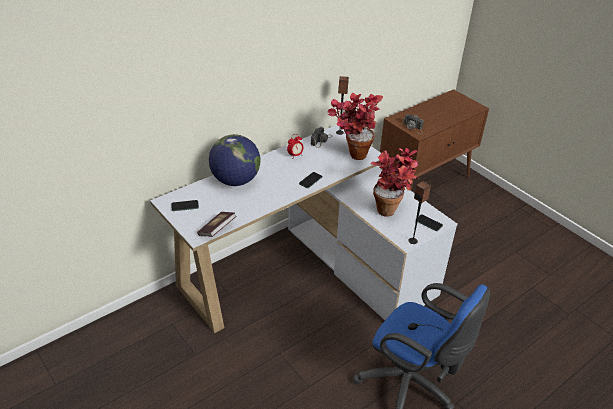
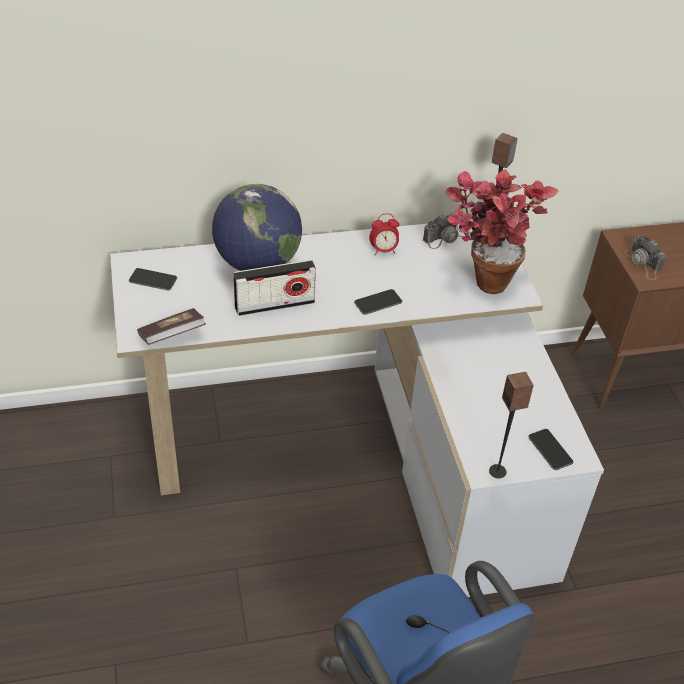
camera: 25 degrees right, 5 degrees up
potted plant [370,148,419,217] -> none
none -> radio [233,260,316,316]

